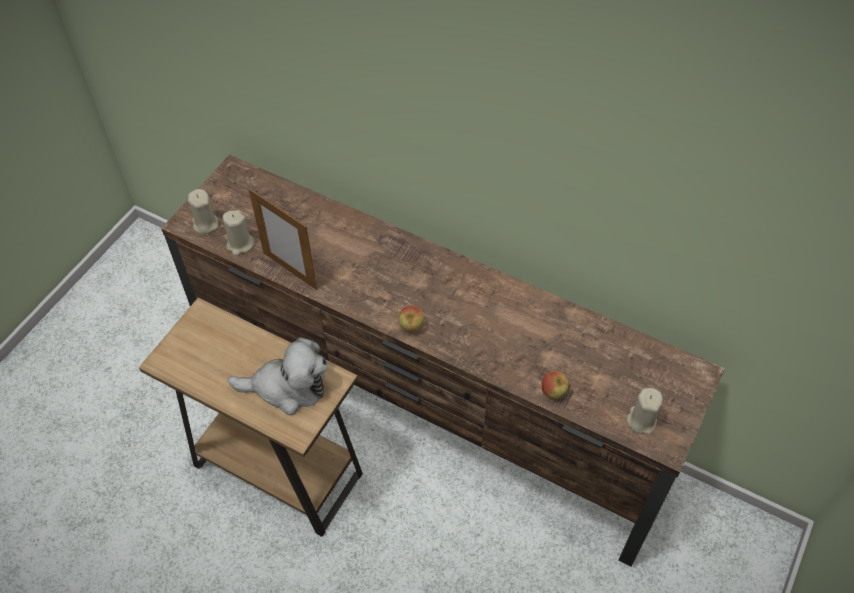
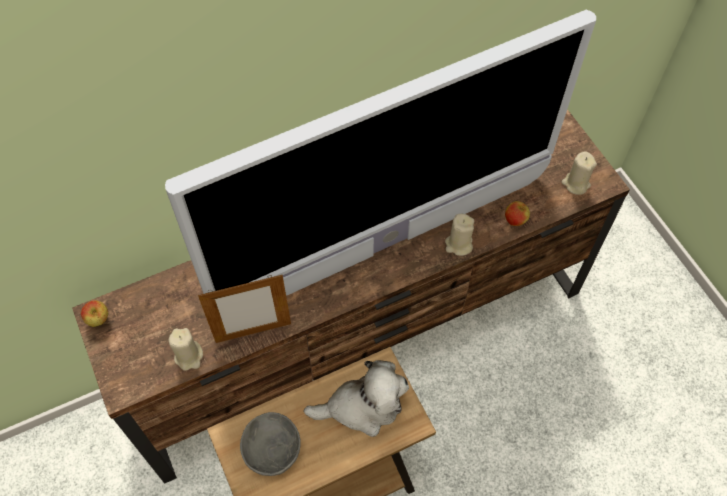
camera: 55 degrees left, 5 degrees up
beige candle [188,189,218,234] -> beige candle moved to [445,214,474,256]
plush toy [228,337,327,415] -> plush toy turned 45 degrees clockwise [304,360,409,437]
apple [398,306,424,331] -> apple moved to [81,301,108,327]
none -> television [165,10,596,296]
none -> grey bowl [240,412,301,476]

